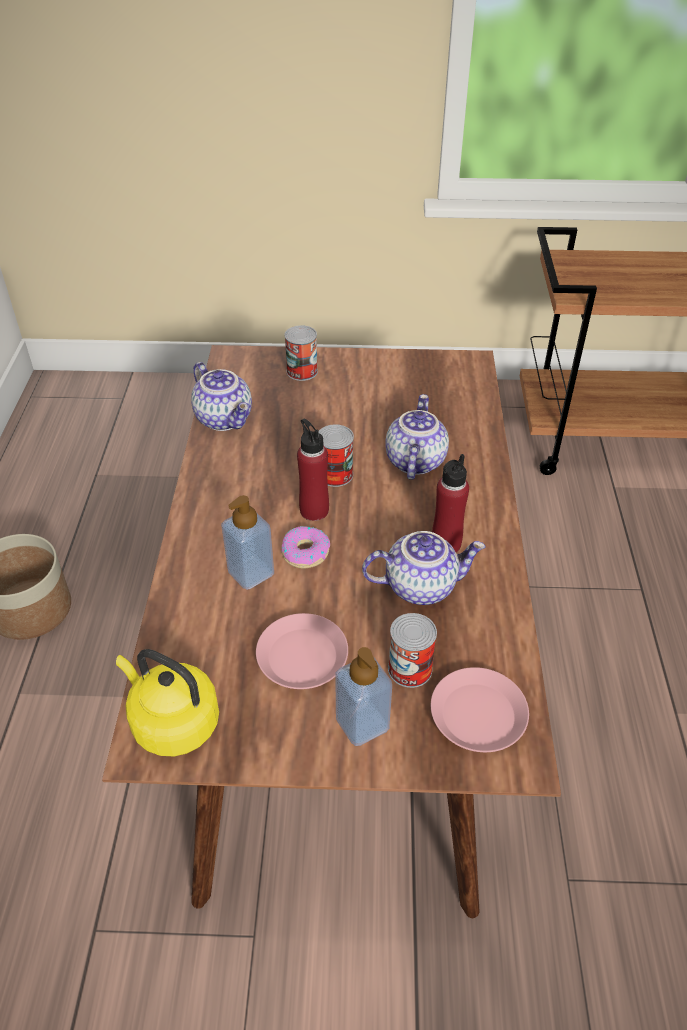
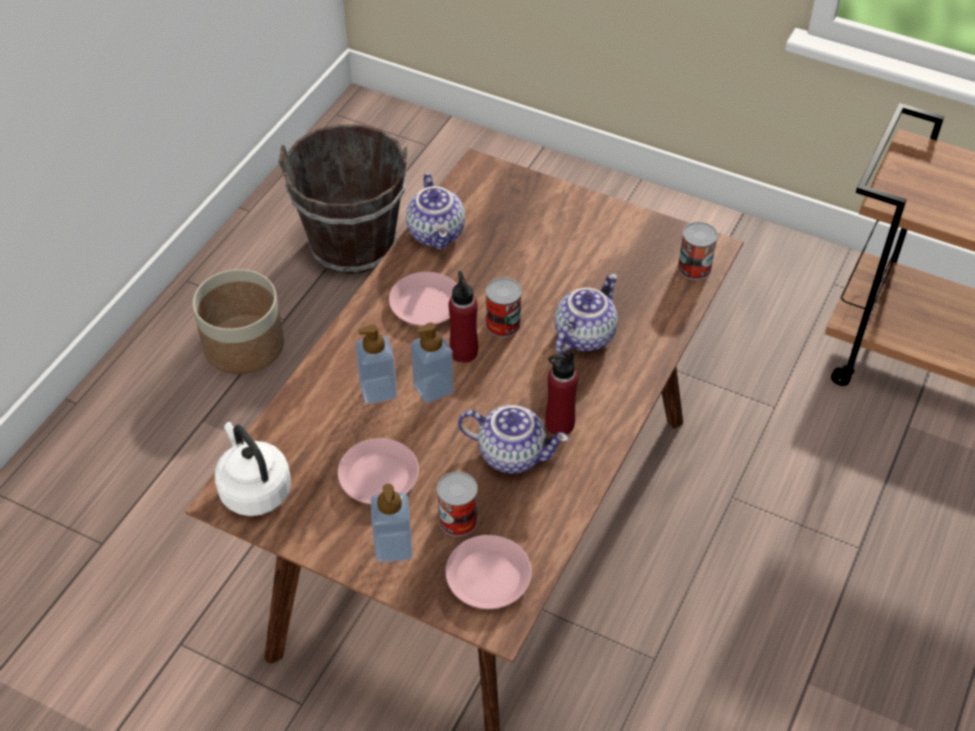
camera: 25 degrees right, 5 degrees up
yellow kettle [116,649,219,756] -> white kettle [215,422,291,516]
donut [281,526,330,569] -> soap dispenser [411,323,454,403]
can [285,325,318,381] -> can moved to [678,222,718,280]
none -> brown bucket [278,124,408,274]
none -> pink plate [389,272,457,326]

